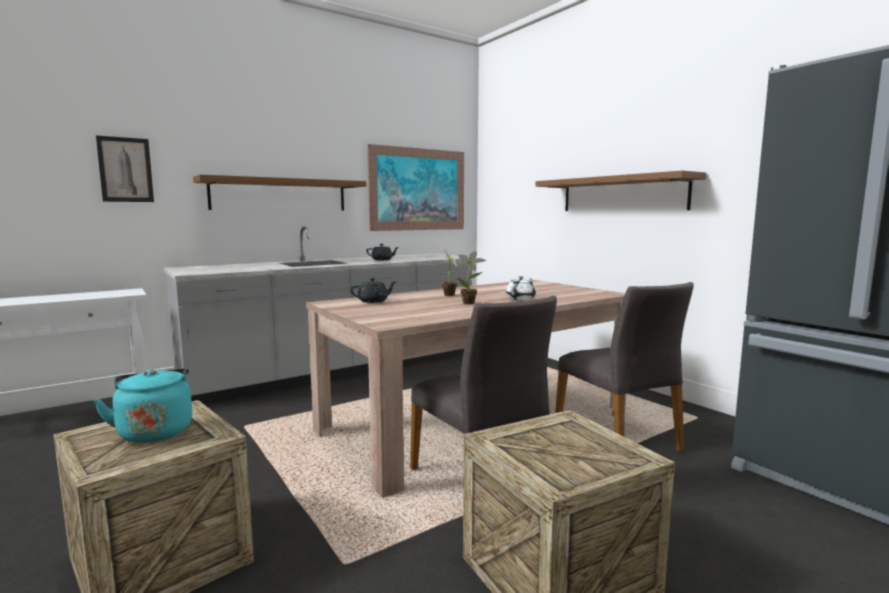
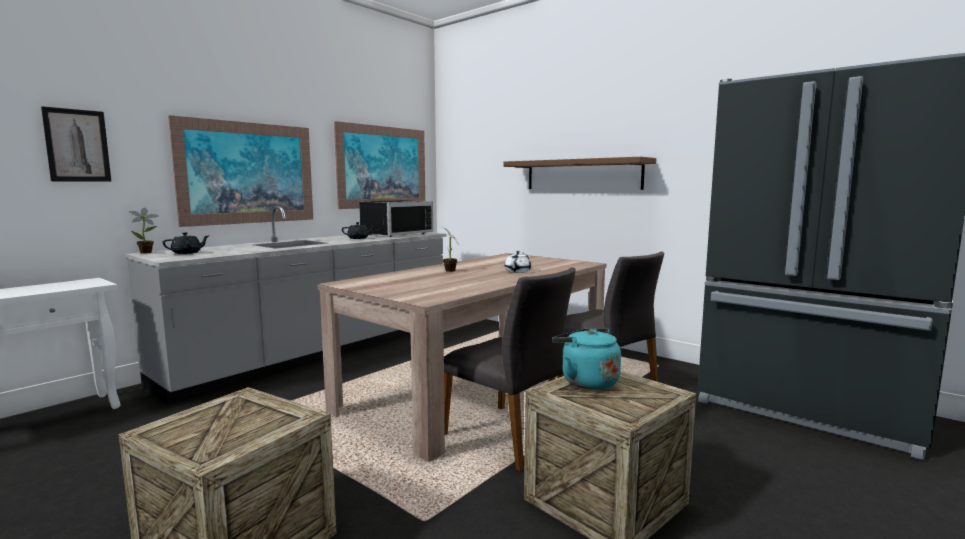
camera: 15 degrees left, 0 degrees up
turquoise kettle [93,368,193,443] -> turquoise kettle moved to [552,328,621,390]
brown shelf [193,175,366,211] -> picture [168,115,313,227]
black teapot [350,278,396,303] -> black teapot moved to [163,232,210,254]
potted plant [456,251,486,304] -> potted plant moved to [129,208,159,254]
none -> black microwave [359,200,433,237]

